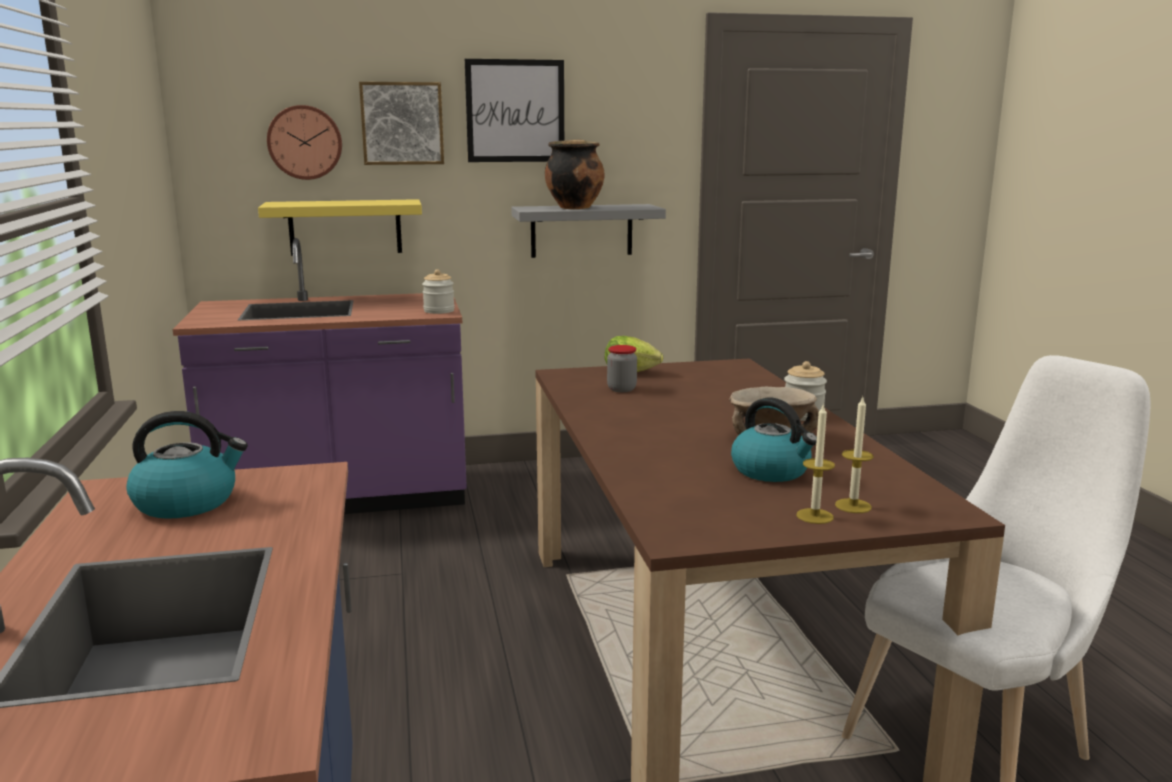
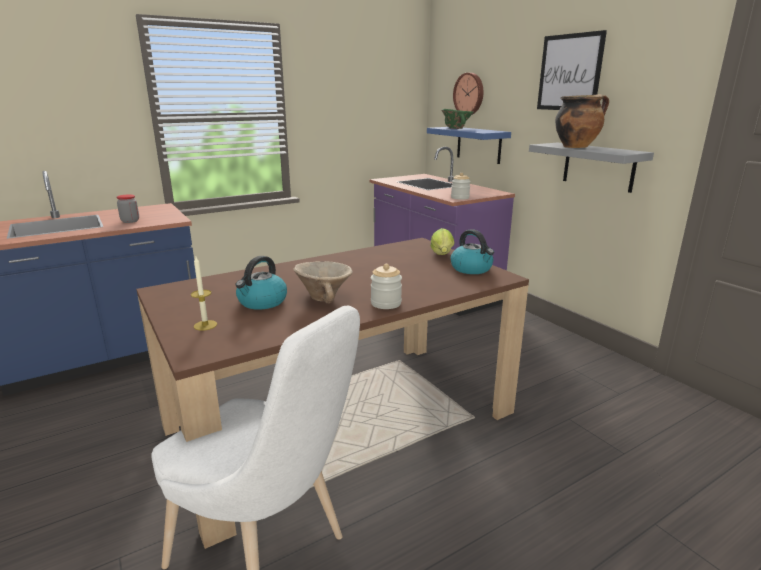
camera: 70 degrees right, 5 degrees up
kettle [126,411,248,519] -> kettle moved to [451,229,494,274]
yellow shelf [258,199,422,256] -> blue shelf [427,127,511,164]
picture [359,82,444,165] -> none
jar [607,345,637,392] -> jar moved to [117,194,139,223]
candle [797,403,835,524] -> none
none -> green bowl [441,109,474,129]

